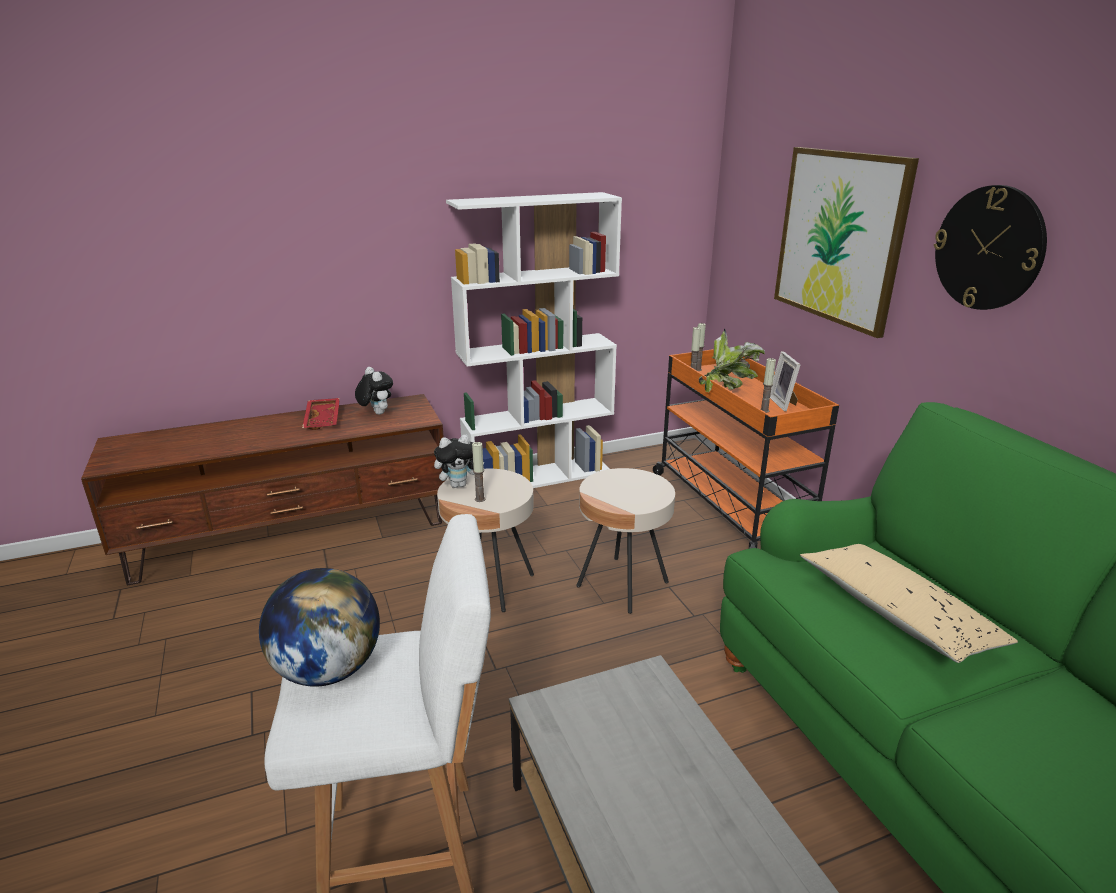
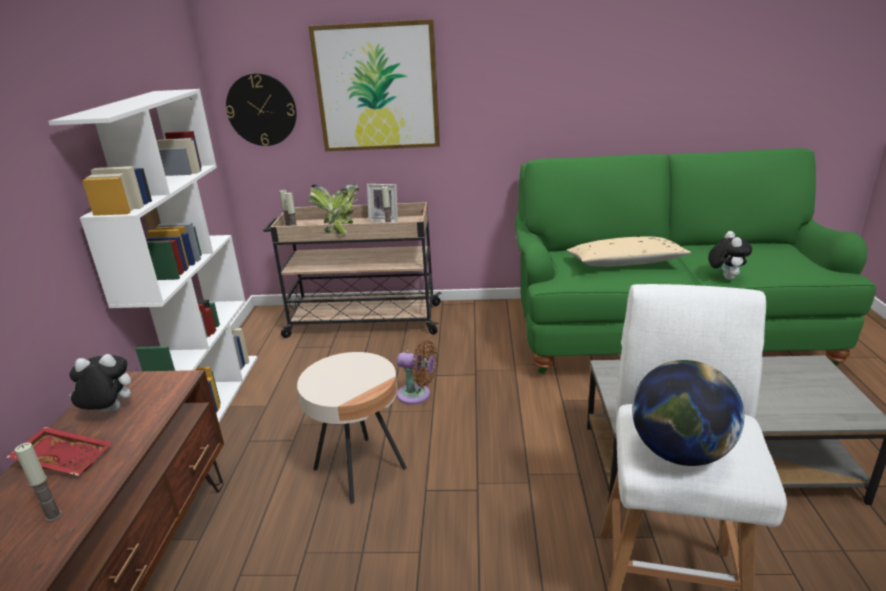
camera: 65 degrees left, 0 degrees up
plush toy [434,435,484,488] -> plush toy moved to [708,231,752,280]
candle [472,442,485,502] -> candle moved to [15,442,62,522]
beige side table [577,468,675,614] -> brown fan [397,340,437,405]
orange cart [653,349,839,549] -> beige cart [263,202,442,338]
wall clock [934,185,1047,310] -> wall clock moved to [226,73,297,146]

